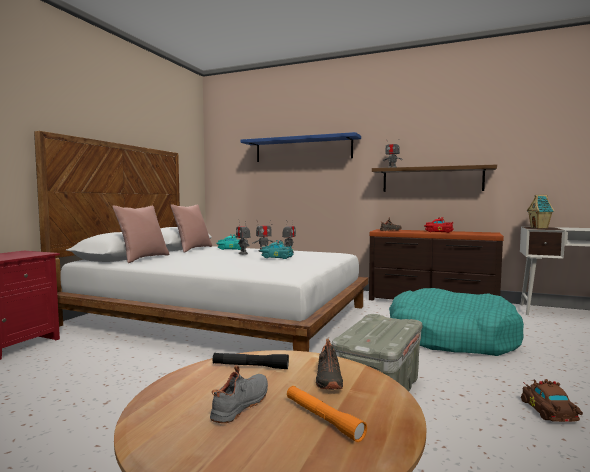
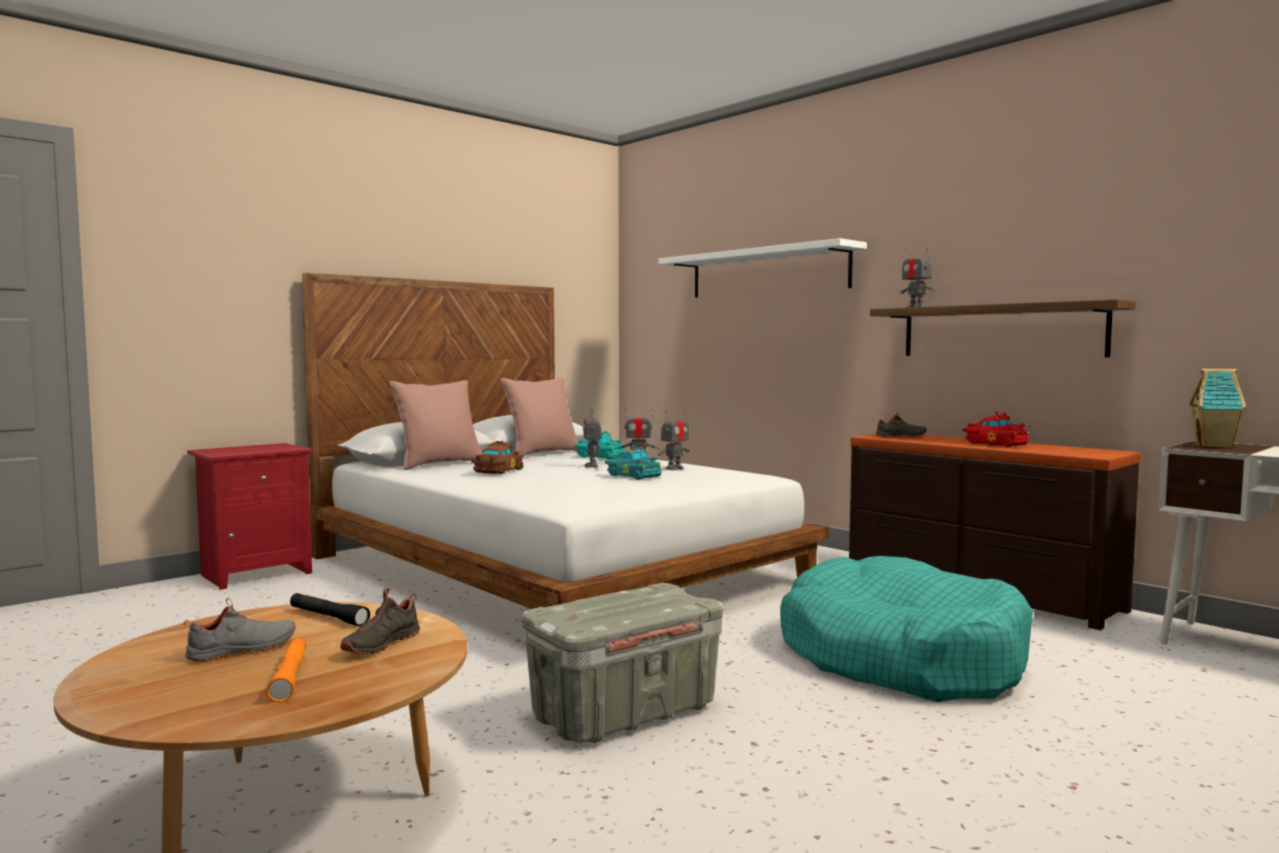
camera: 25 degrees right, 0 degrees up
blue shelf [240,132,361,162] -> white shelf [658,238,867,298]
brown toy car [521,379,583,422] -> brown toy car moved to [471,441,524,474]

